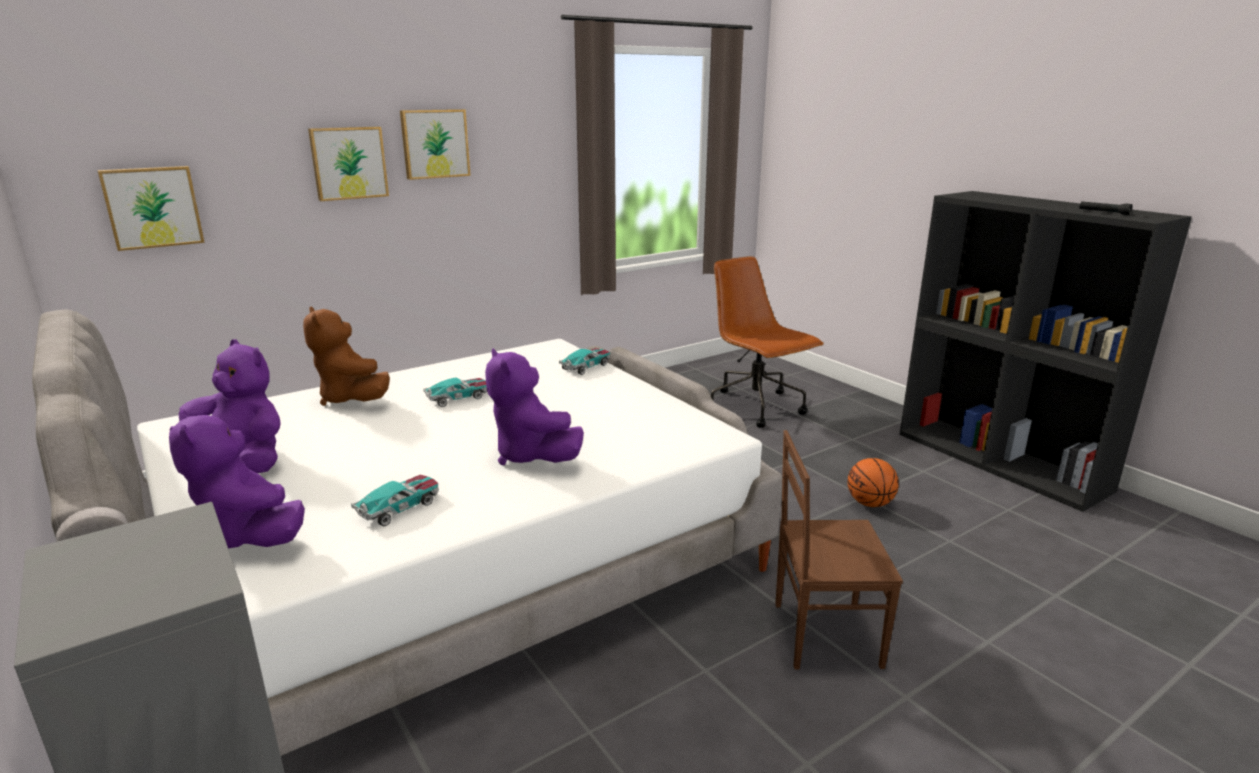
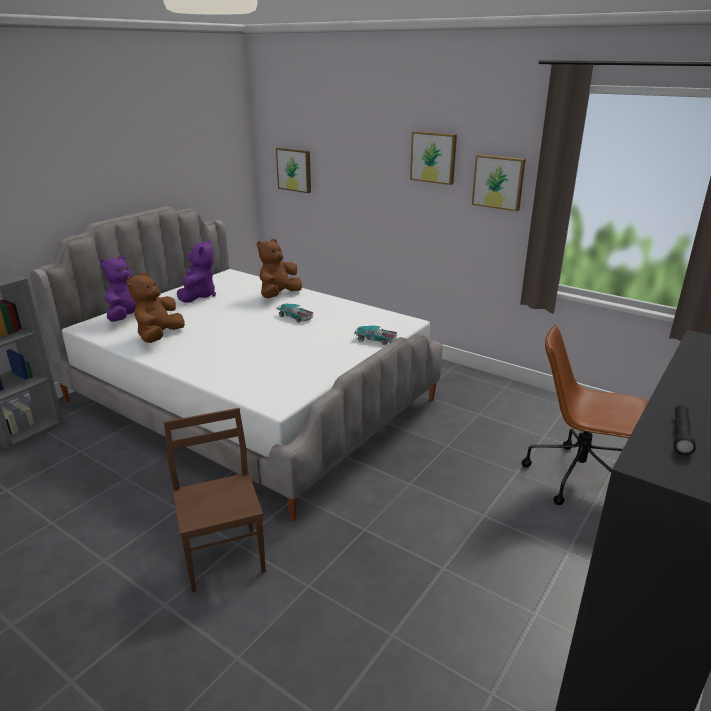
camera: 70 degrees right, 5 degrees up
picture [308,127,389,201] -> picture moved to [472,155,526,211]
toy car [351,475,439,526] -> brown plush toy [126,272,185,343]
purple plush toy [485,348,584,465] -> none
brown office chair [711,256,824,428] -> brown office chair turned 105 degrees counterclockwise [522,325,649,505]
basketball [848,458,899,507] -> none

